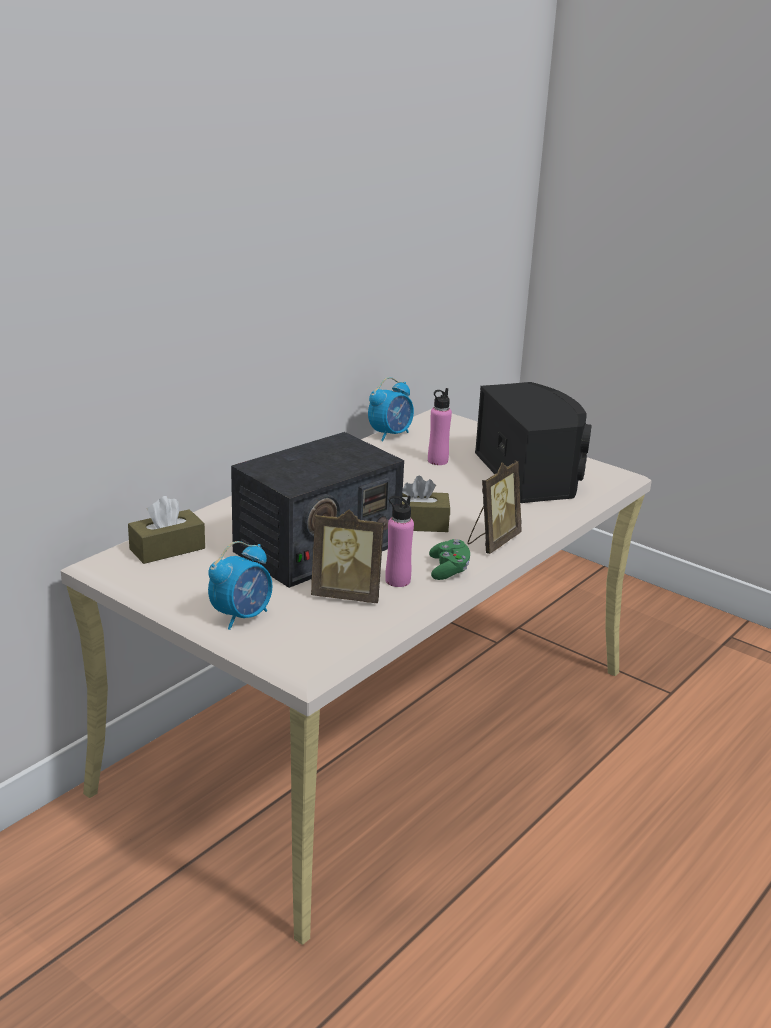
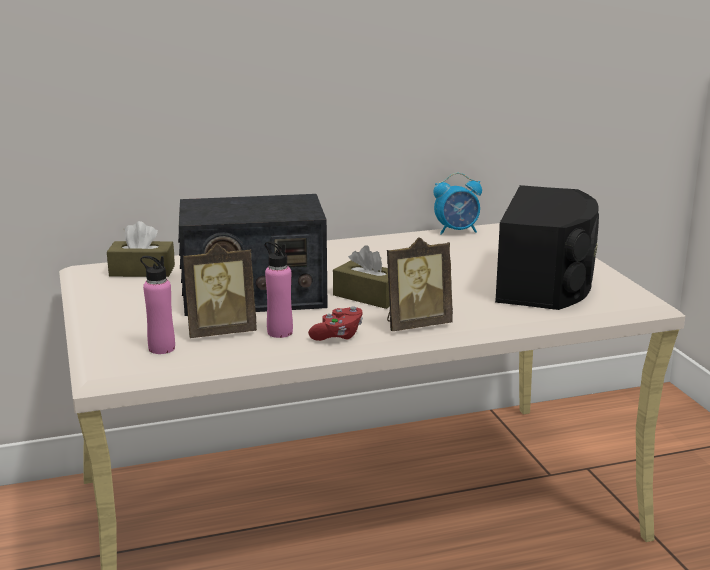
camera: 35 degrees right, 5 degrees down
alarm clock [208,541,272,630] -> none
picture frame [311,509,384,603] -> picture frame turned 60 degrees counterclockwise [183,243,257,338]
pink bottle [428,388,452,465] -> pink bottle moved to [140,256,175,354]
green game controller [429,539,470,580] -> red game controller [308,306,363,341]

